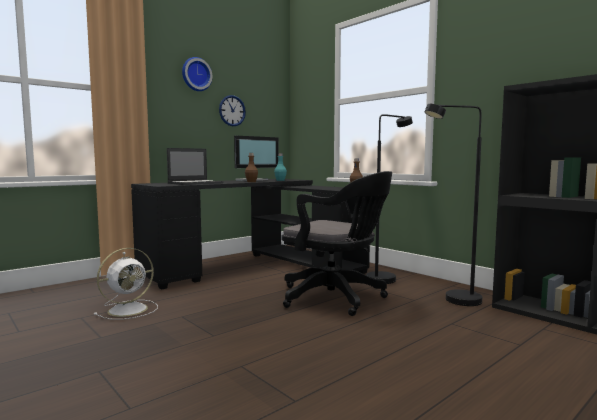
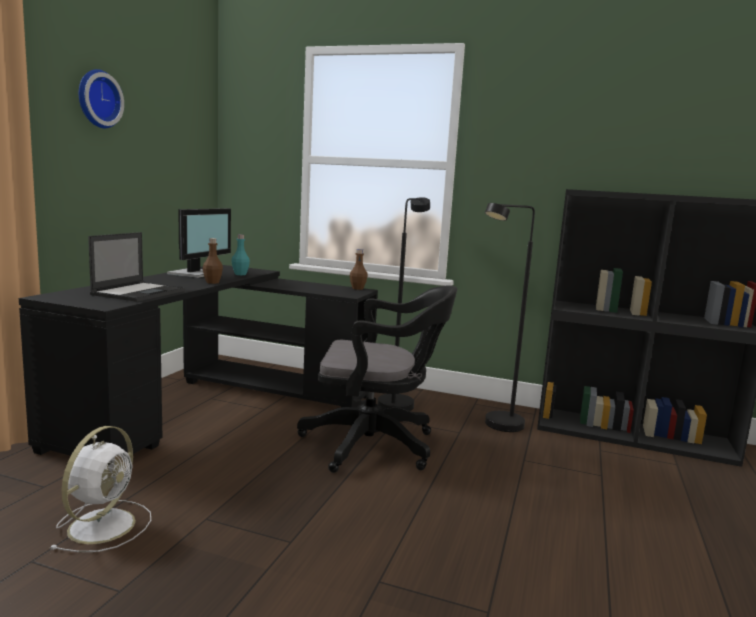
camera: 30 degrees left, 5 degrees up
wall clock [219,95,246,126] -> none

